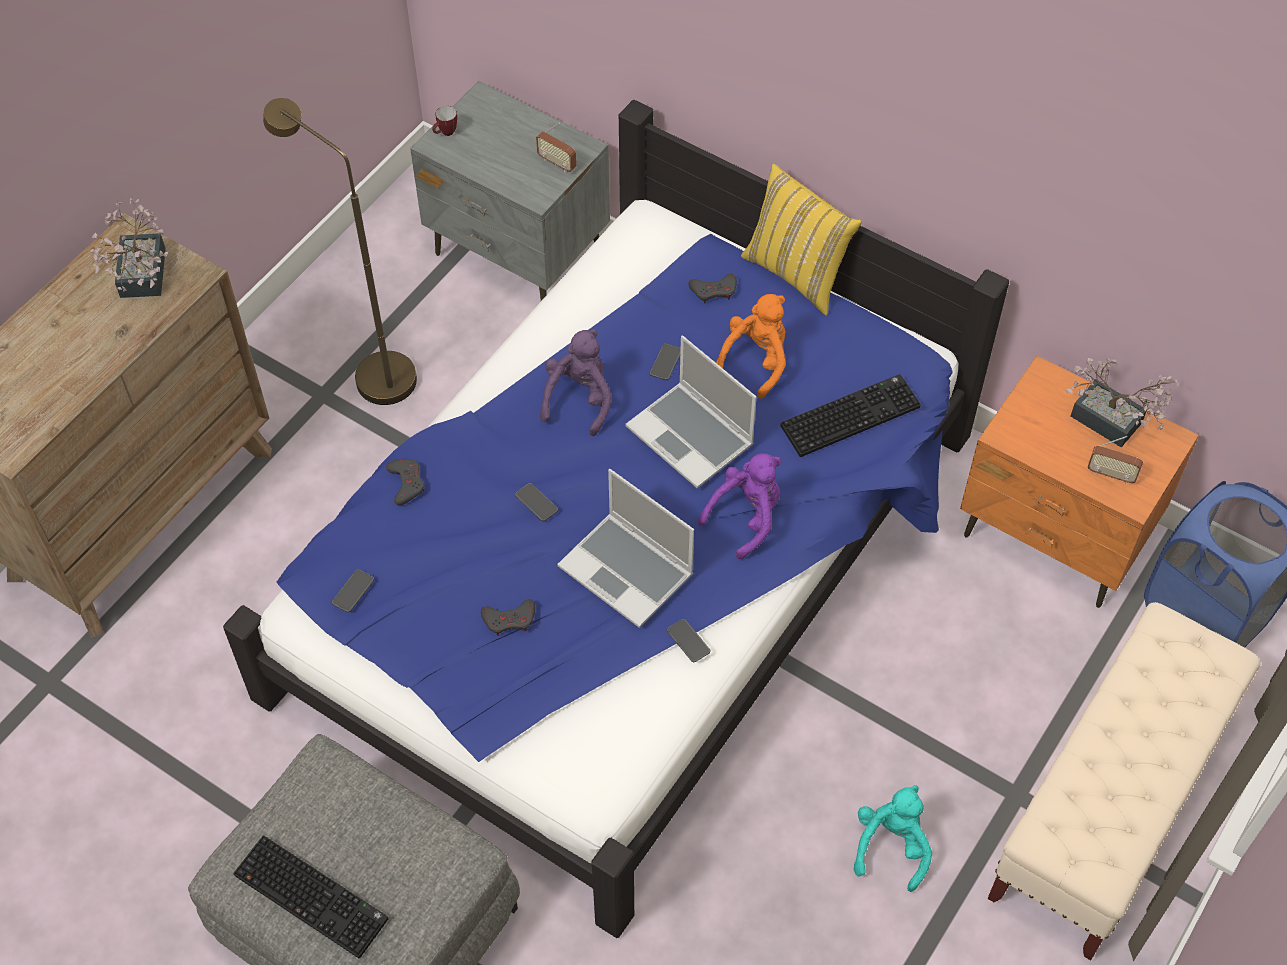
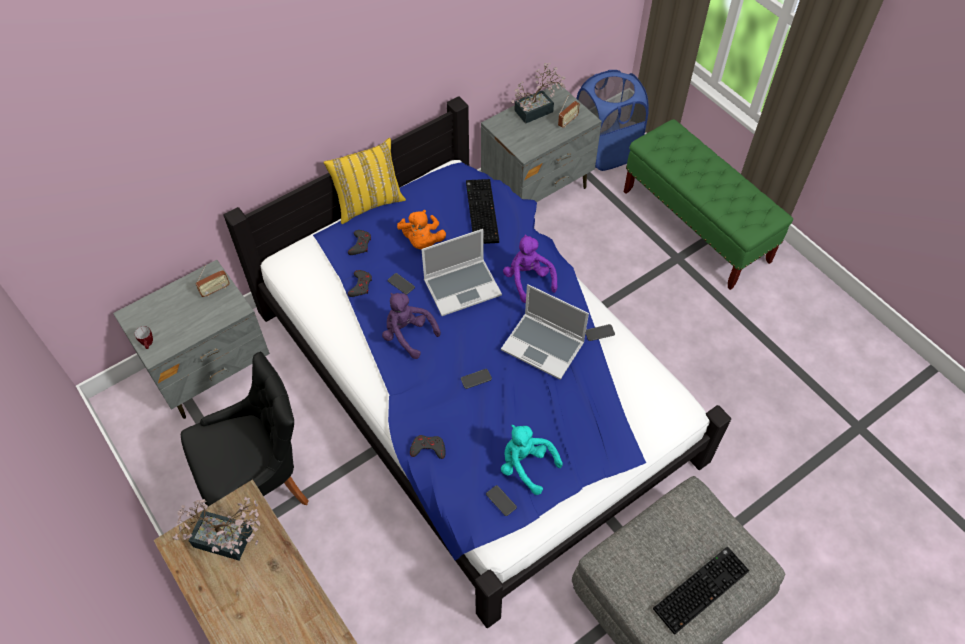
camera: 70 degrees left, 0 degrees up
brown floor lamp [263,98,417,405] -> black chair [181,352,309,506]
grey game controller [481,599,535,636] -> grey game controller moved to [348,270,372,297]
laptop [557,469,694,628] -> laptop turned 60 degrees clockwise [501,284,589,380]
orange plush toy [716,294,786,399] -> orange plush toy turned 150 degrees counterclockwise [397,210,446,250]
turquoise plush toy [854,785,932,892] -> turquoise plush toy moved to [501,425,563,495]
orange nightstand [960,356,1199,608] -> grey nightstand [481,83,602,202]
beige bench [988,602,1260,960] -> green bench [624,119,793,290]

